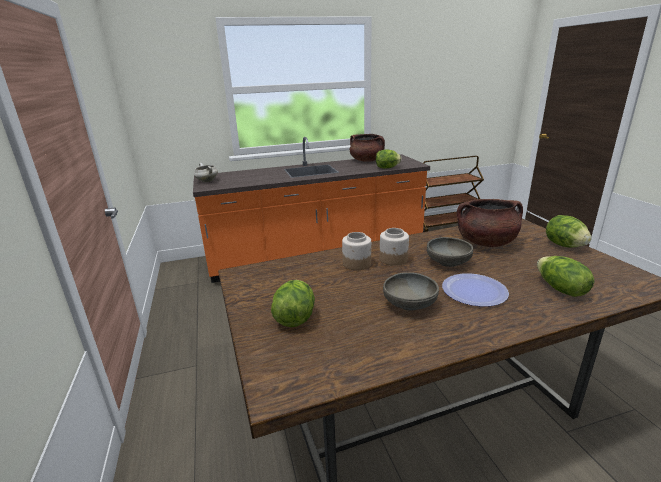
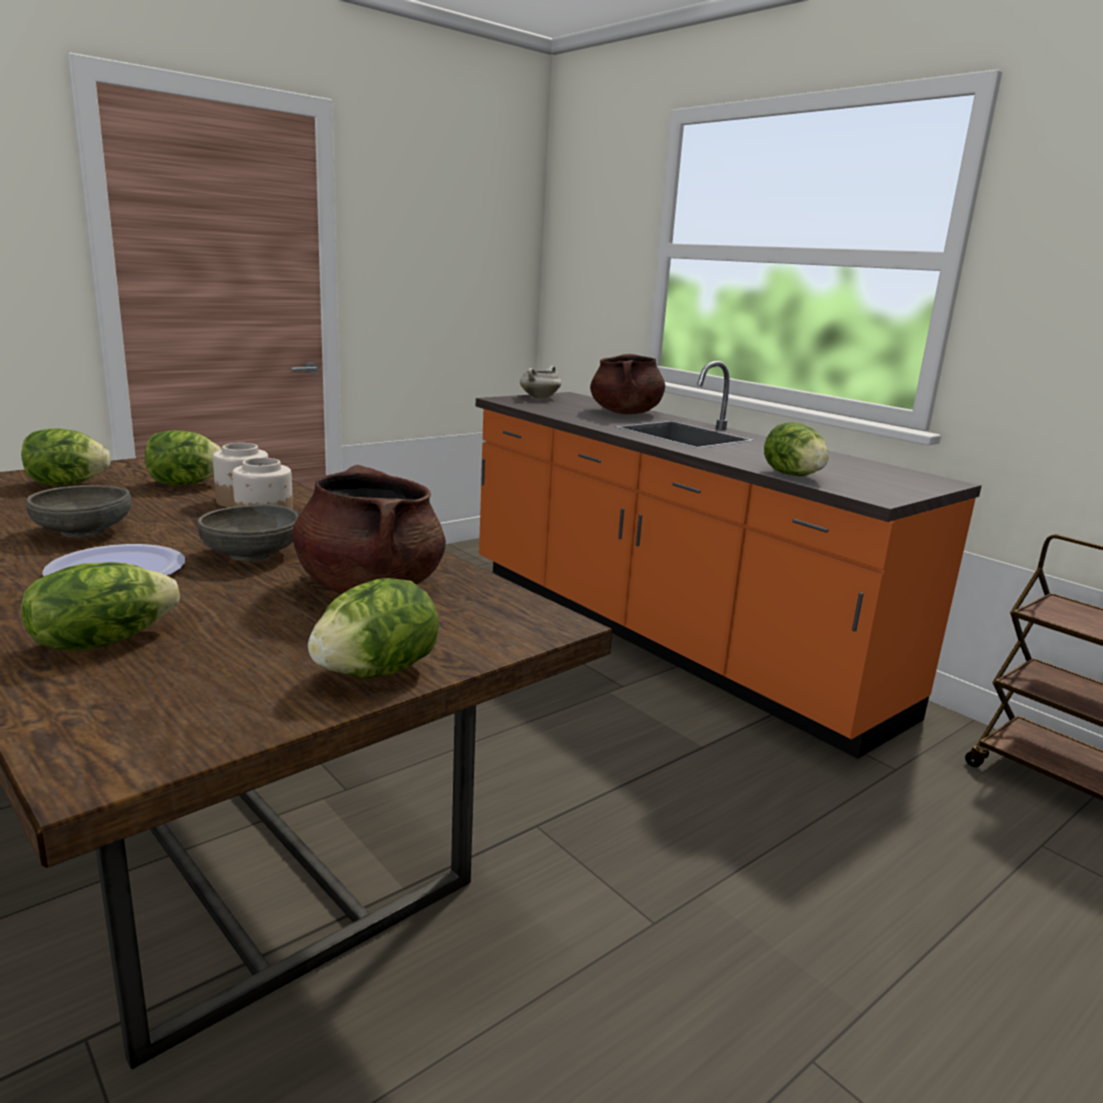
camera: 65 degrees right, 5 degrees down
brown cooking pot [350,134,385,162] -> brown cooking pot moved to [590,354,665,414]
none -> lettuce [145,430,222,485]

